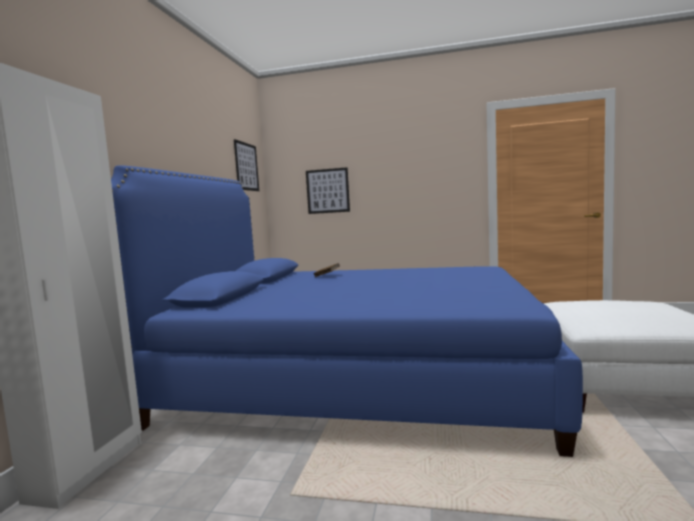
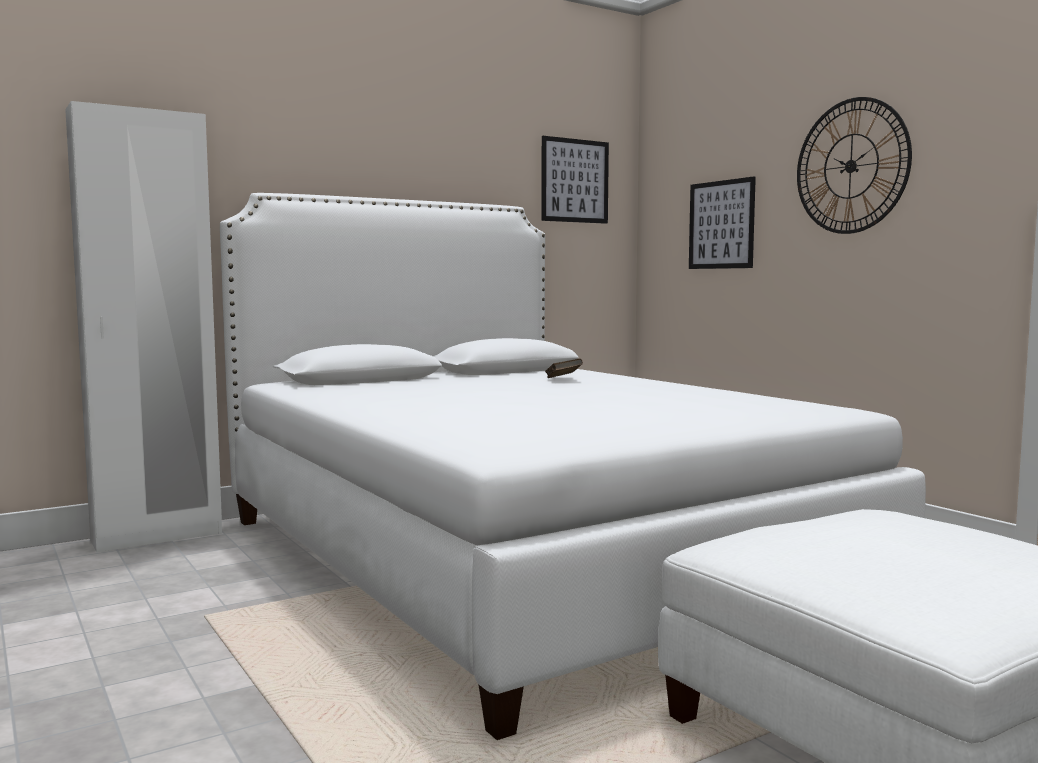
camera: 45 degrees right, 0 degrees up
blue bed [111,165,583,457] -> white bed [220,193,926,740]
none -> wall clock [797,97,912,234]

